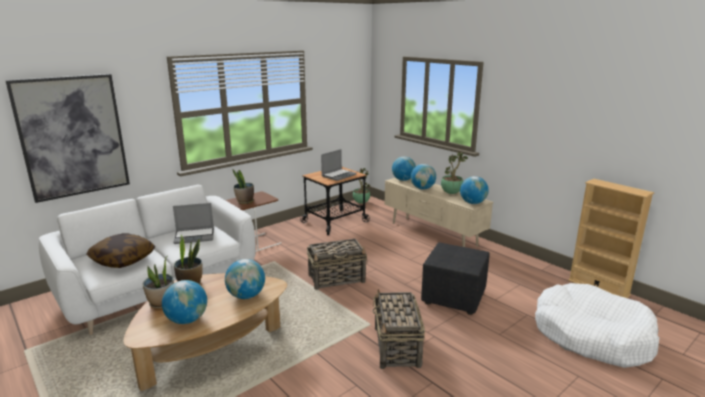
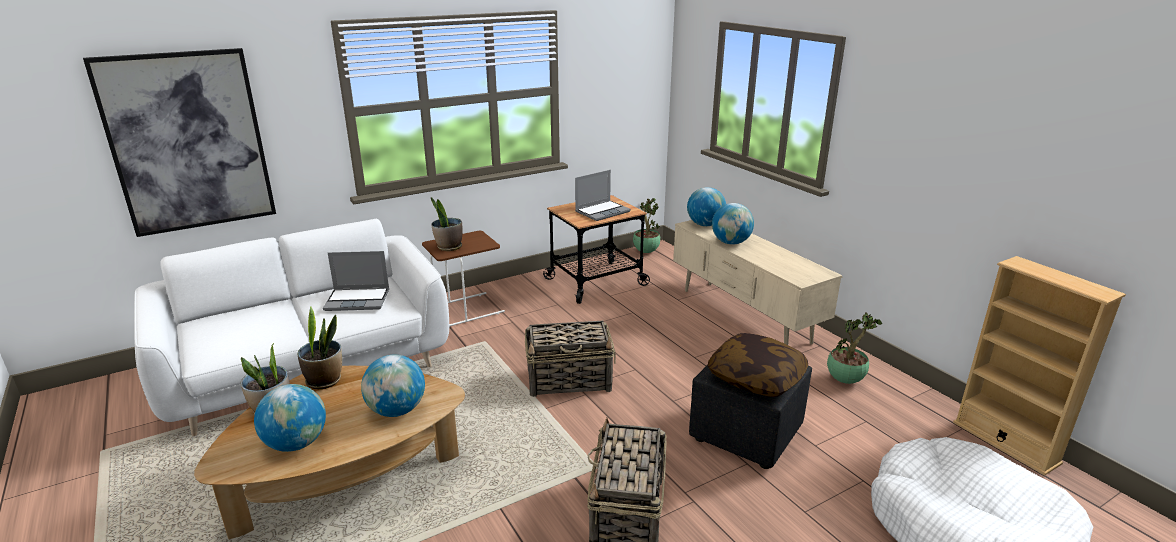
camera: 10 degrees right, 5 degrees up
pillow [86,234,155,268] -> pillow moved to [708,333,808,397]
potted plant [441,151,468,194] -> potted plant moved to [827,313,882,384]
globe [460,176,489,204] -> none

